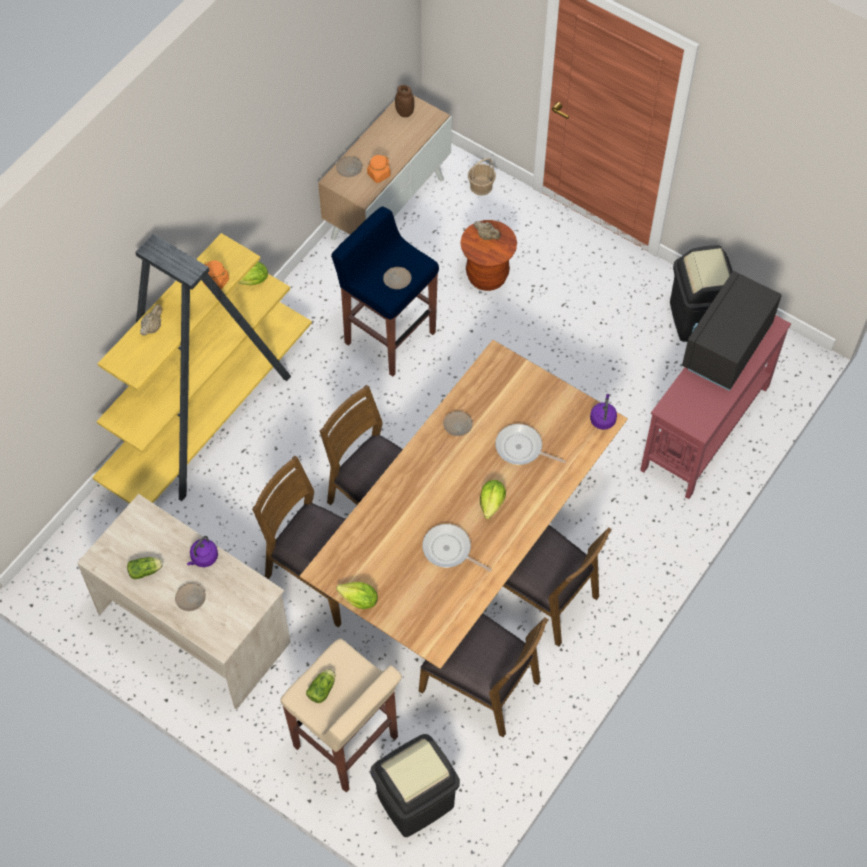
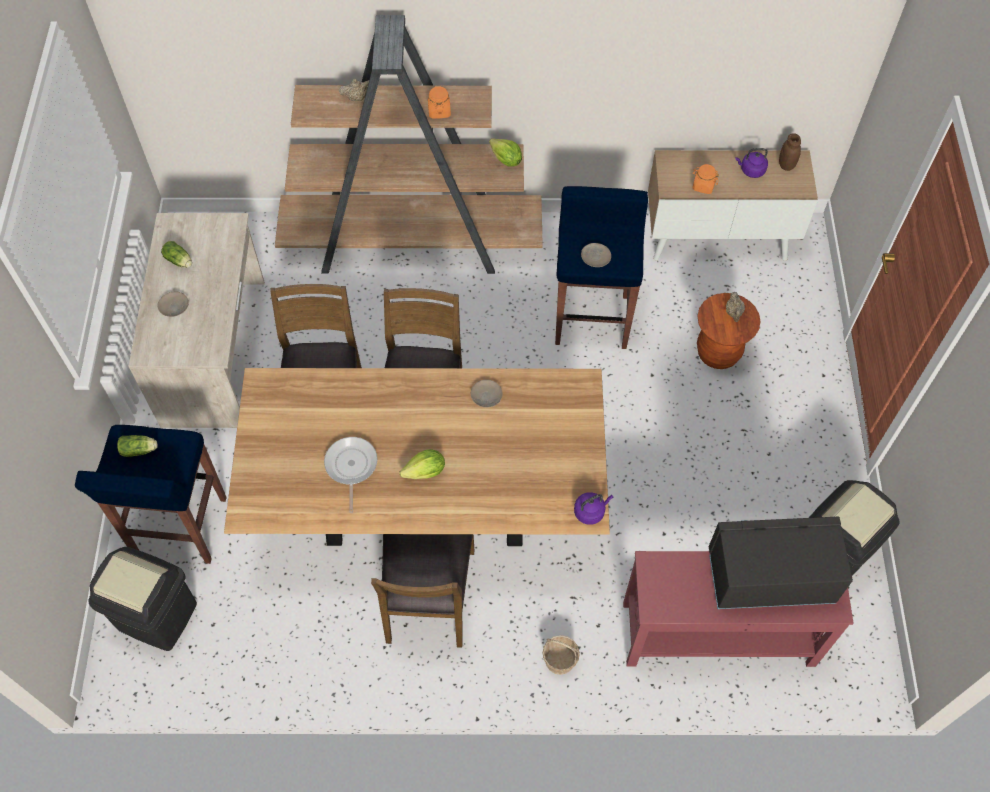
camera: 55 degrees right, 0 degrees up
yellow bookcase [92,233,312,504] -> brown bookcase [275,15,542,274]
purple kettle [187,536,218,567] -> purple kettle moved to [736,148,768,178]
beige stool [280,639,402,792] -> blue stool [75,425,227,564]
beige plate [336,156,363,177] -> none
lettuce [336,582,378,609] -> none
brown chair [419,613,548,737] -> none
basket [468,158,496,195] -> basket moved to [542,635,580,675]
frying pan [495,424,566,465] -> none

